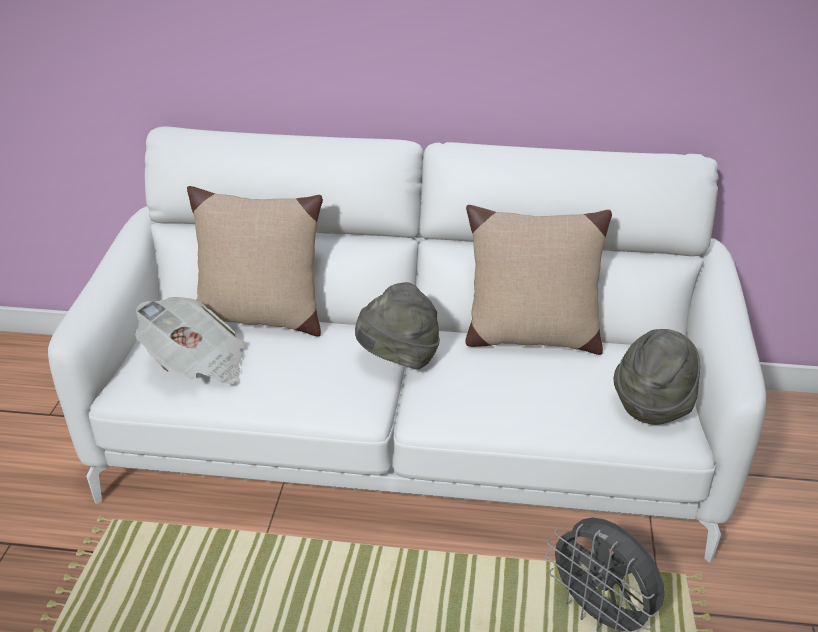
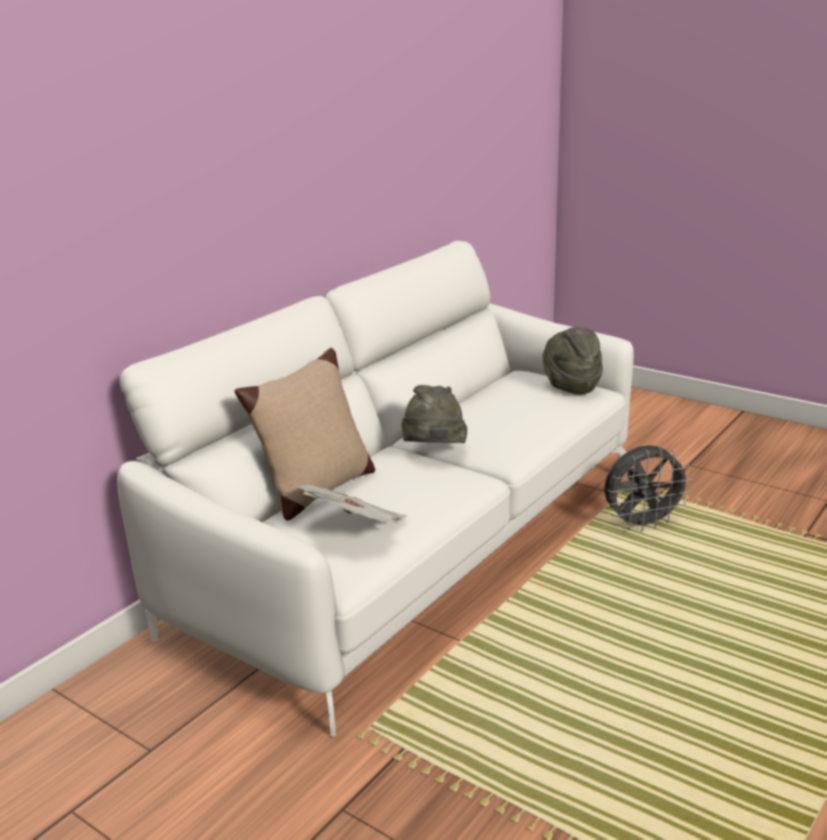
camera: 60 degrees left, 10 degrees down
beige pillow [465,205,612,355] -> none

